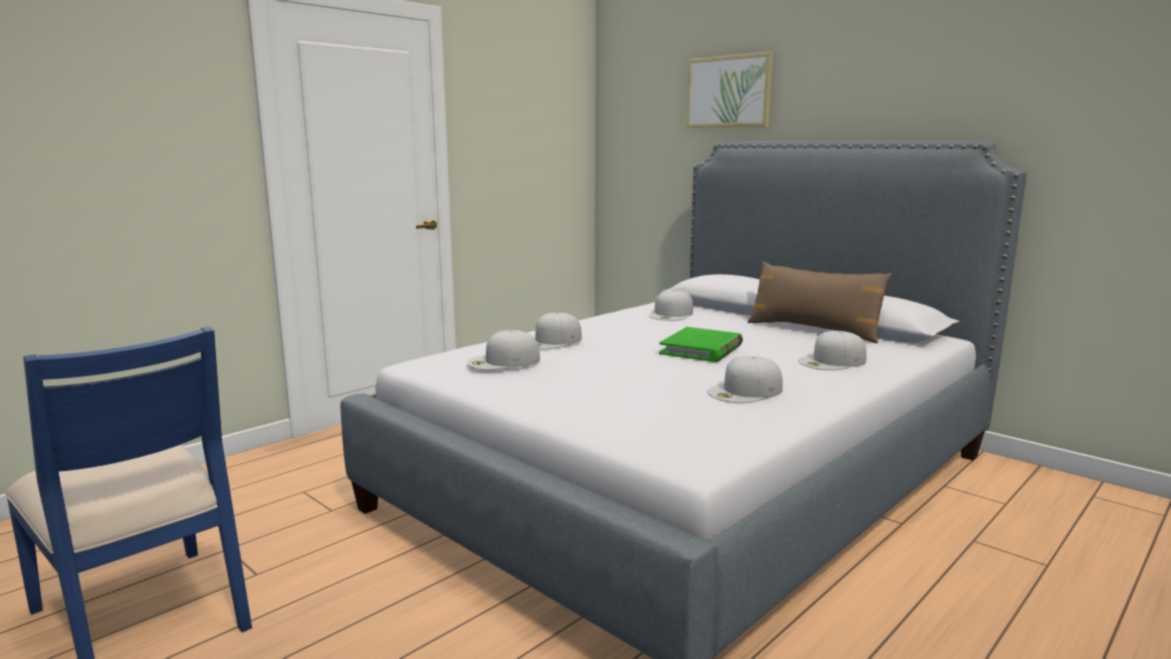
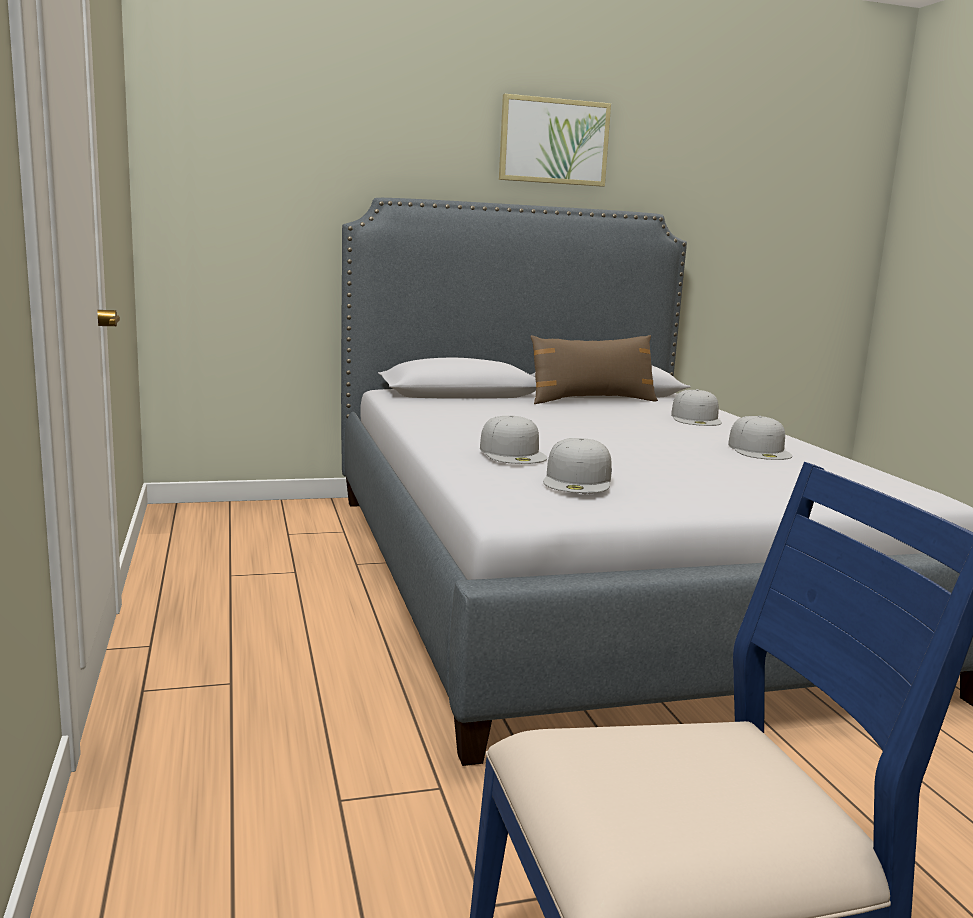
camera: 60 degrees left, 0 degrees up
white cap [649,290,693,321] -> none
green book [659,327,743,362] -> none
picture [686,52,773,128] -> picture moved to [499,94,611,187]

